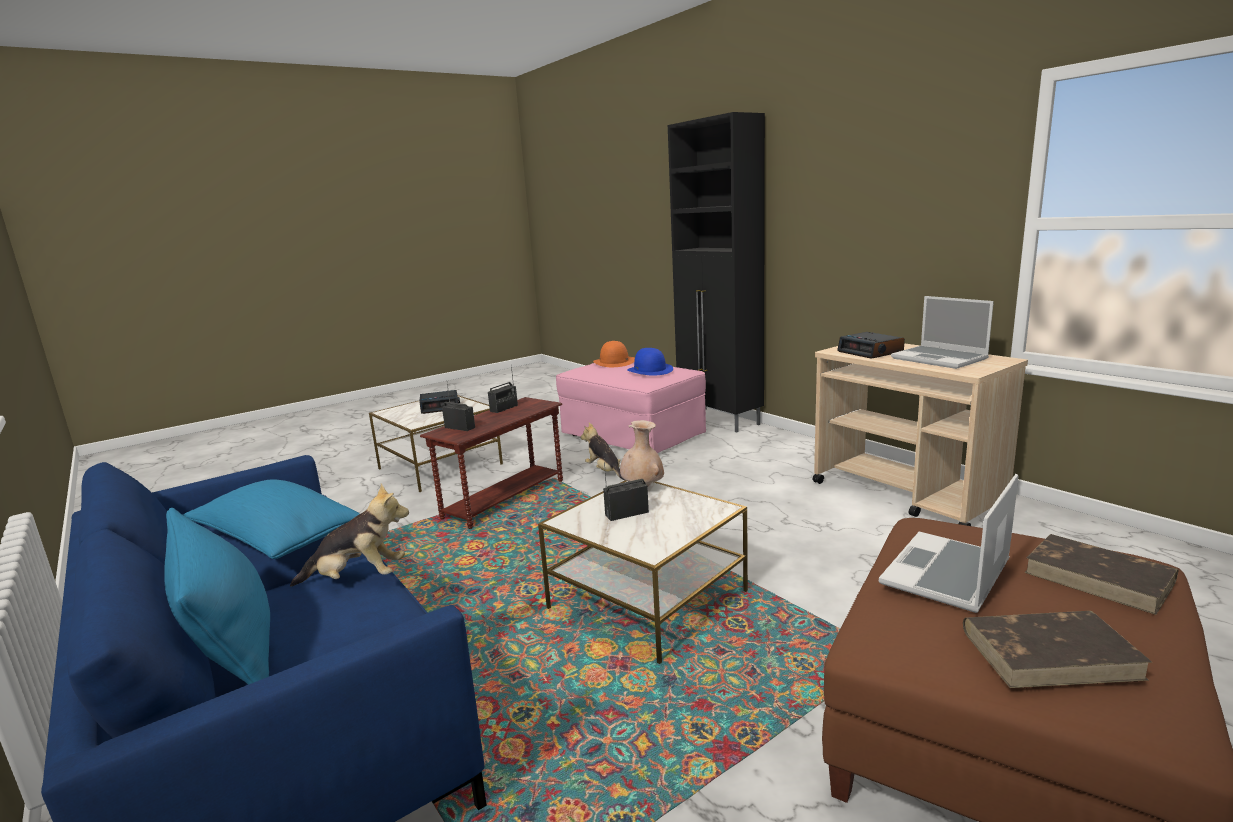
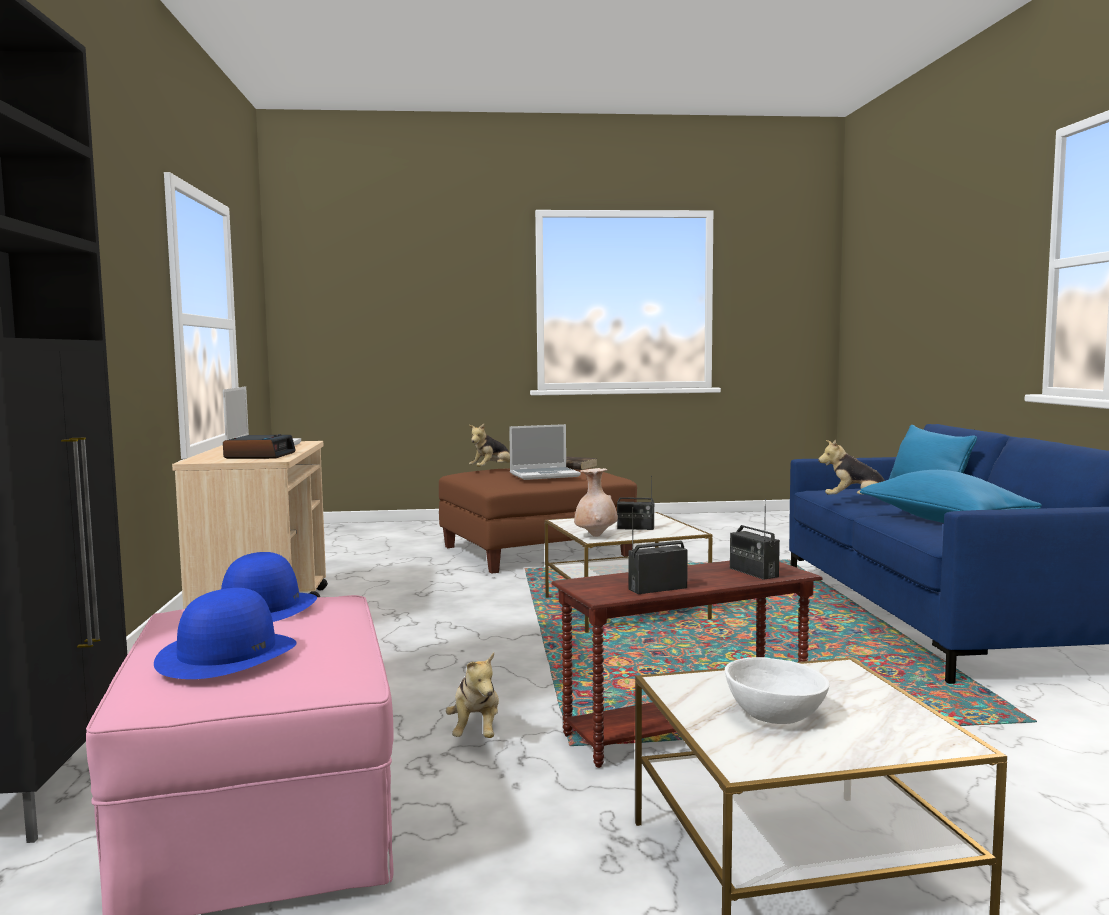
camera: 150 degrees left, 10 degrees down
alarm clock [419,390,460,414] -> white bowl [725,657,830,724]
orange hat [593,341,635,367] -> blue hat [154,588,297,679]
brown book [1024,534,1178,615] -> plush toy [469,424,510,467]

